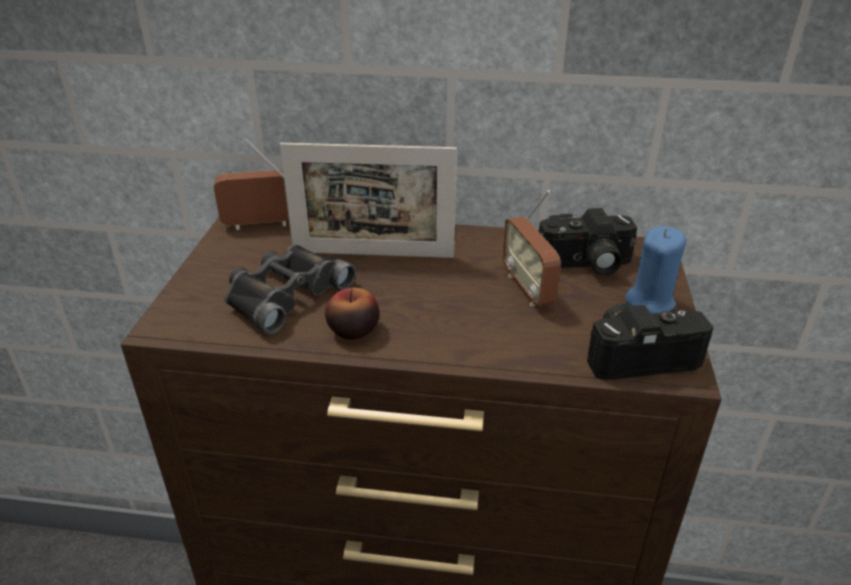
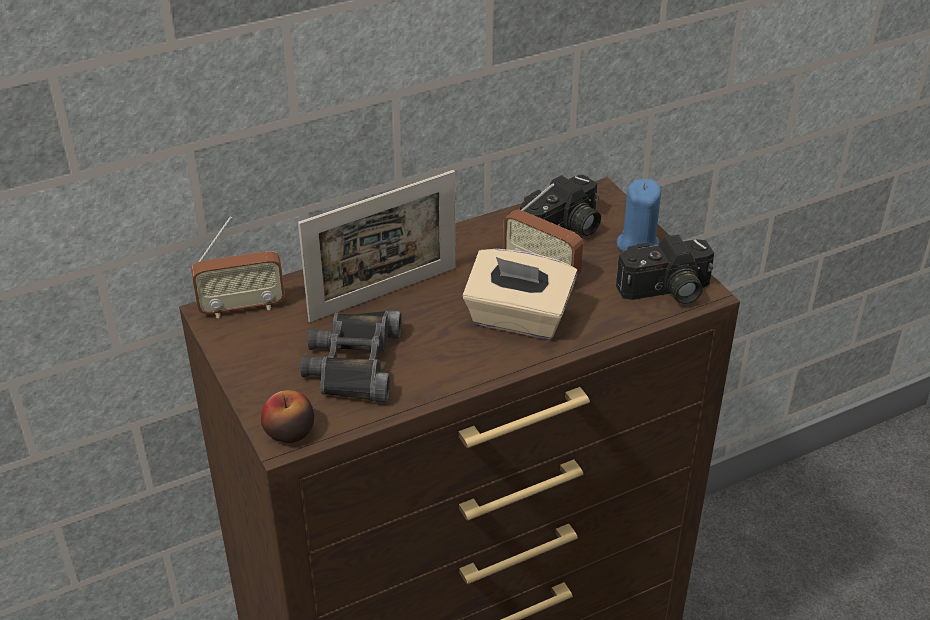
camera: 35 degrees left, 5 degrees up
radio [214,139,289,230] -> radio turned 150 degrees counterclockwise [191,216,285,318]
apple [325,288,379,340] -> apple moved to [261,390,314,443]
camera [587,303,714,380] -> camera turned 150 degrees counterclockwise [616,235,714,304]
none -> beige tissue box [463,249,578,339]

